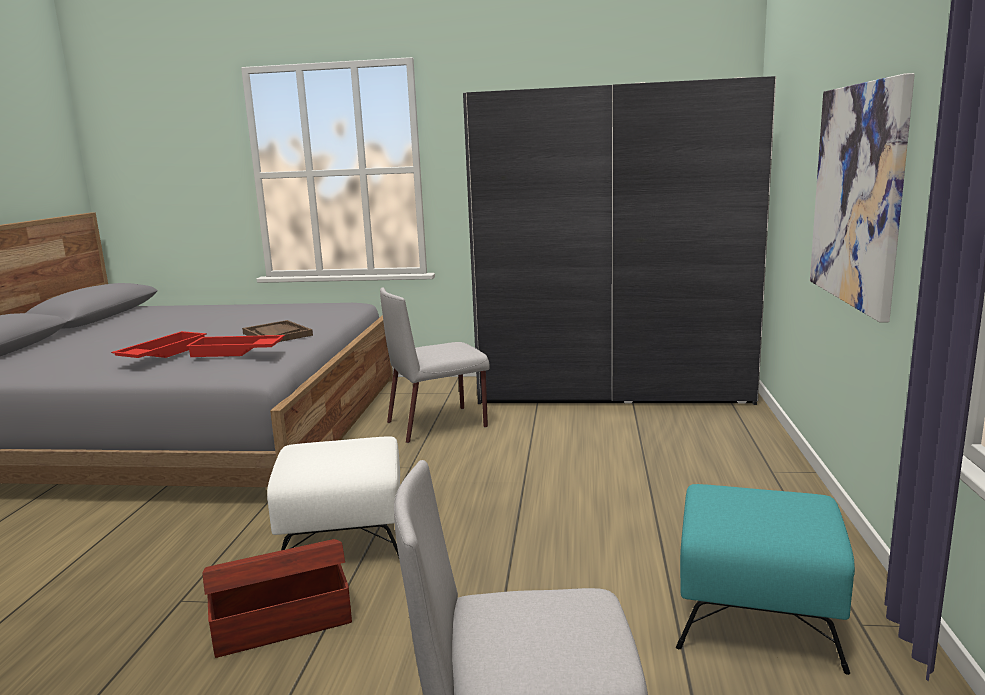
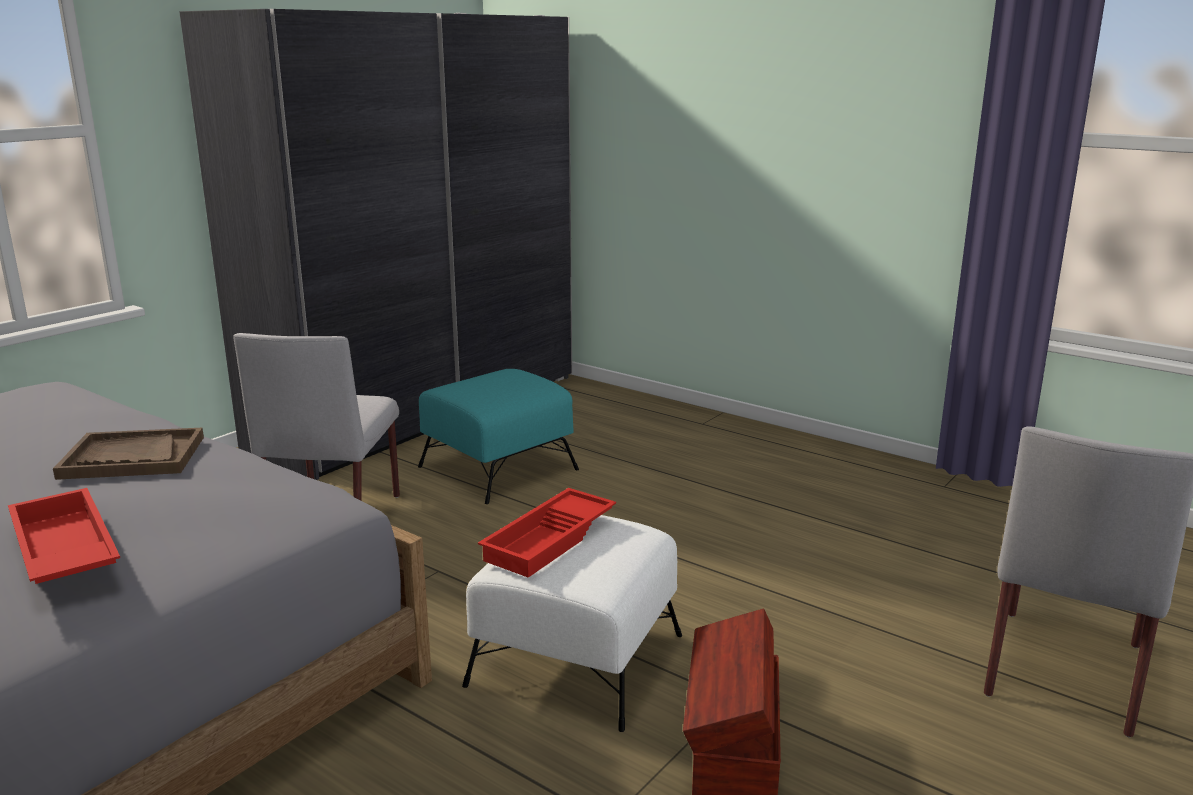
camera: 60 degrees left, 5 degrees up
red tray [186,335,285,357] -> red tray moved to [478,488,616,578]
turquoise ottoman [676,484,855,675] -> turquoise ottoman moved to [418,369,579,504]
picture [810,73,915,323] -> none

